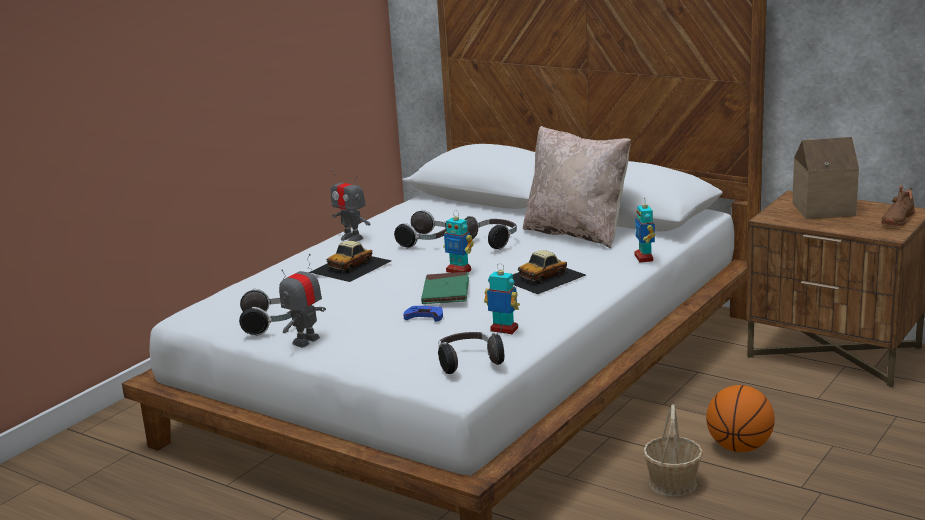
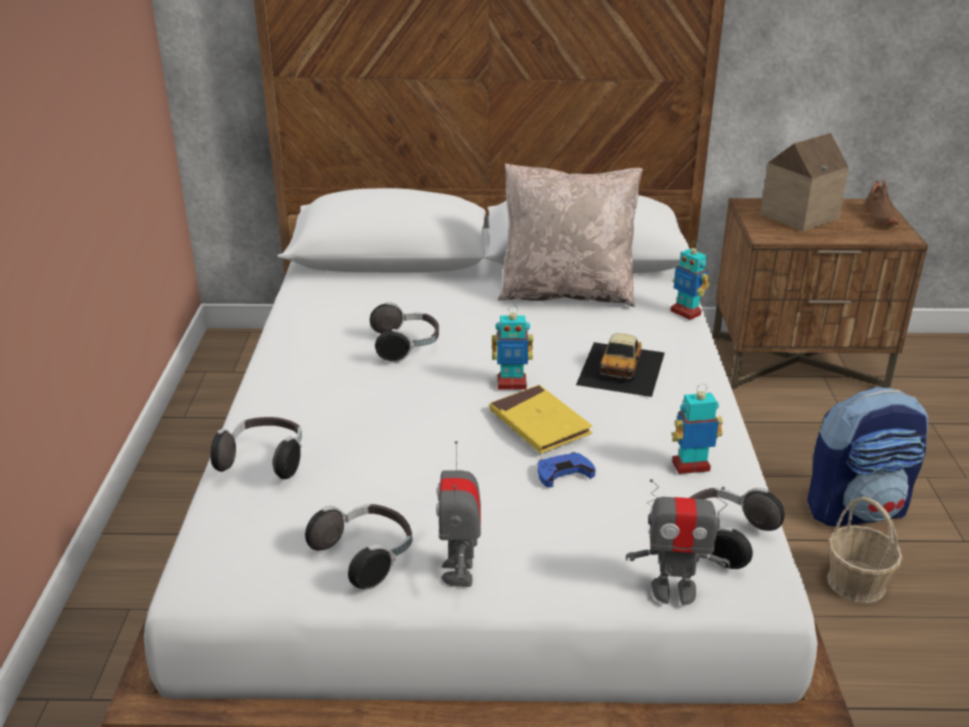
camera: 35 degrees left, 10 degrees up
toy car [309,241,392,282] -> none
toy robot [331,169,370,242] -> toy robot moved to [626,479,730,605]
green book [421,272,469,304] -> yellow book [489,385,592,453]
headphones [464,216,517,250] -> headphones moved to [210,417,302,479]
basketball [706,385,775,452] -> backpack [807,387,928,526]

